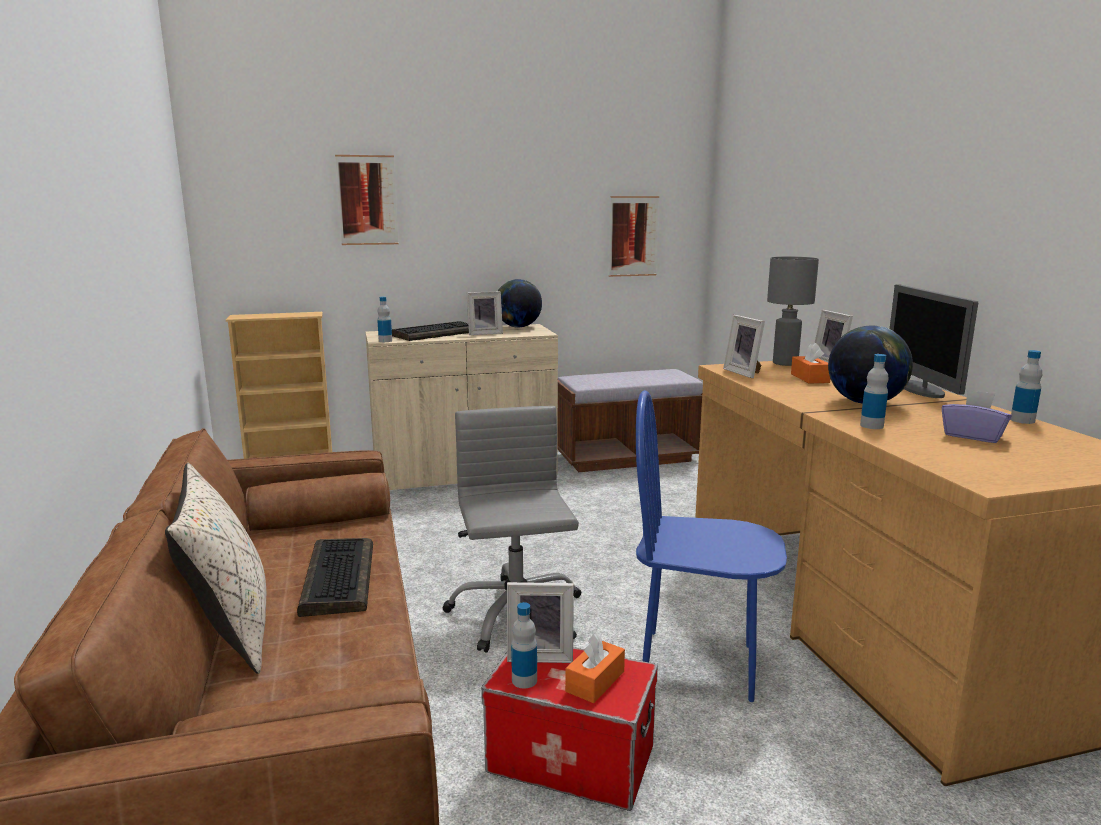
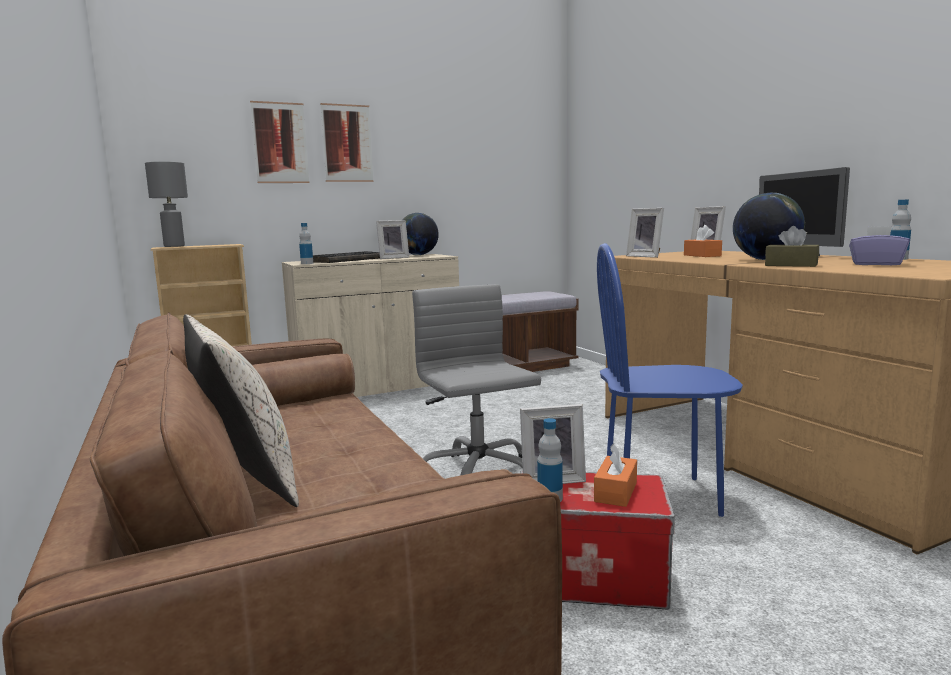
camera: 10 degrees left, 5 degrees down
keyboard [297,538,373,617] -> none
picture [609,196,659,277] -> picture moved to [320,103,374,182]
grey table lamp [767,256,819,366] -> grey table lamp moved to [145,162,188,247]
bottle [860,354,889,429] -> brown tissue box [765,226,819,267]

